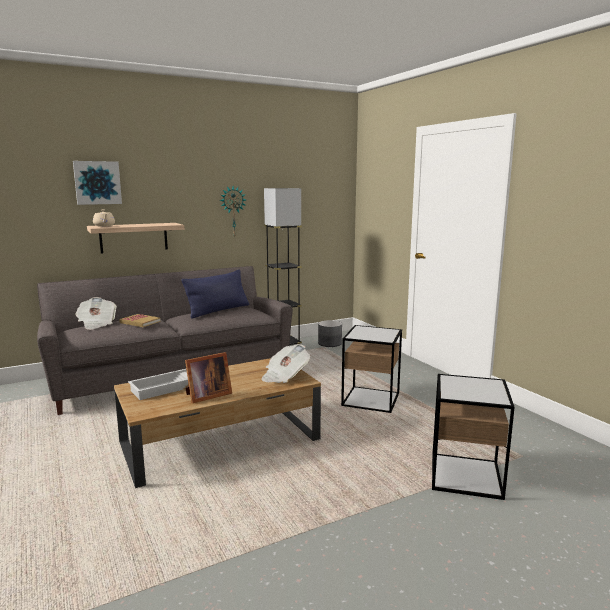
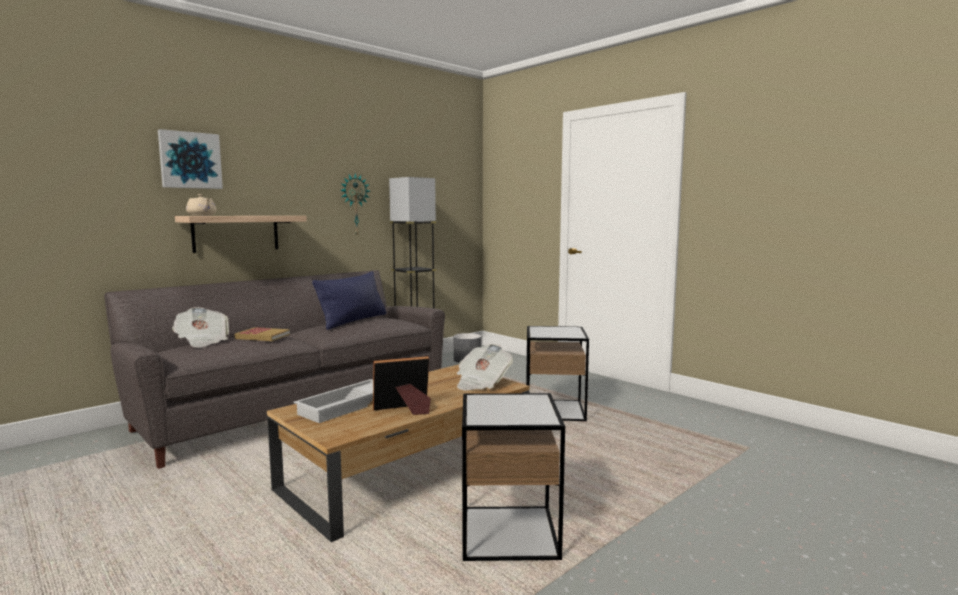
camera: 15 degrees left, 5 degrees down
picture frame [185,352,232,403] -> picture frame turned 150 degrees counterclockwise [373,356,431,415]
side table [432,374,515,500] -> side table moved to [462,393,565,561]

